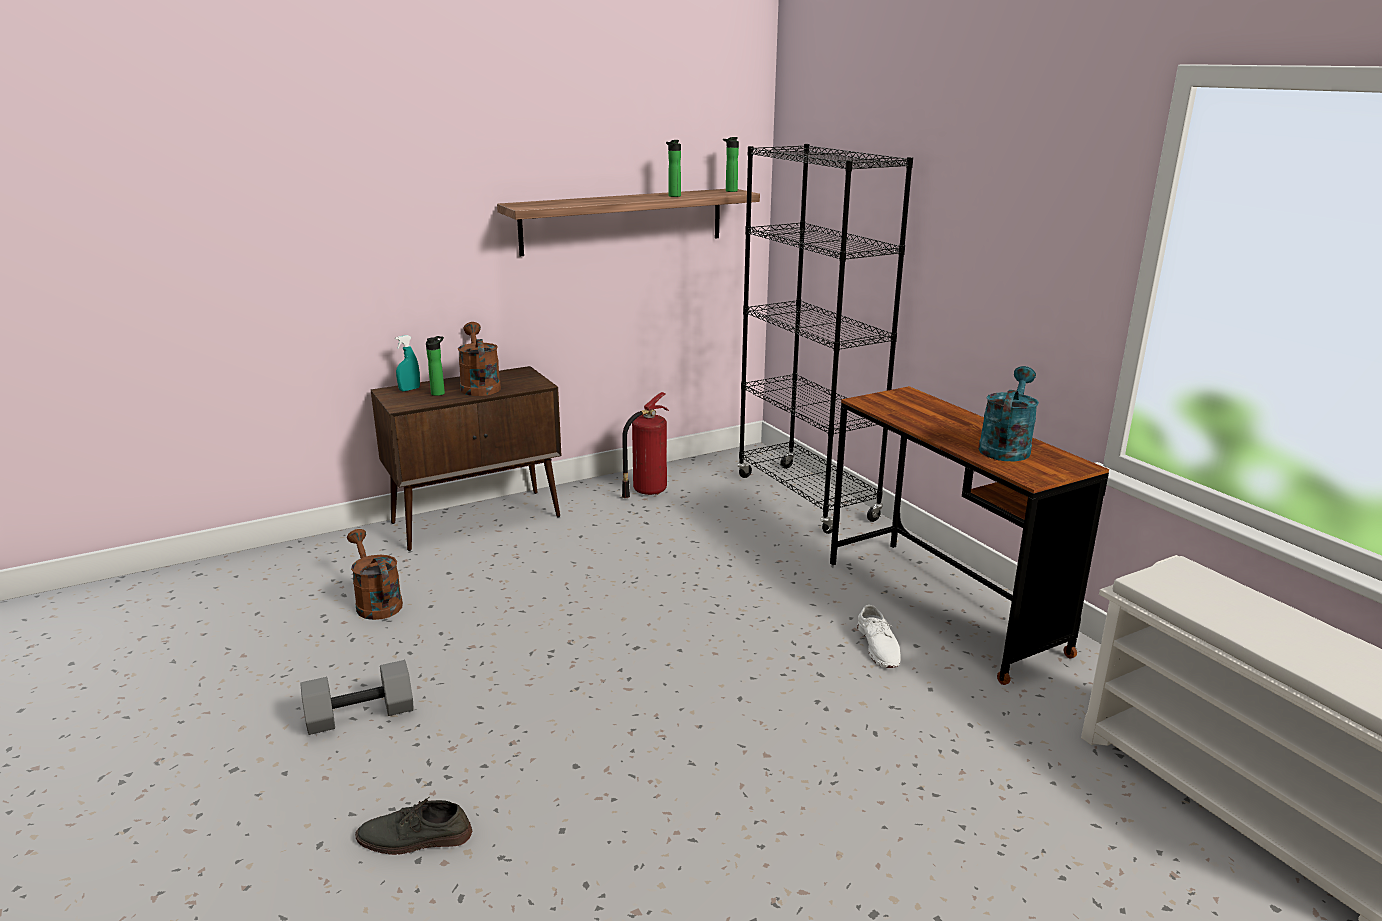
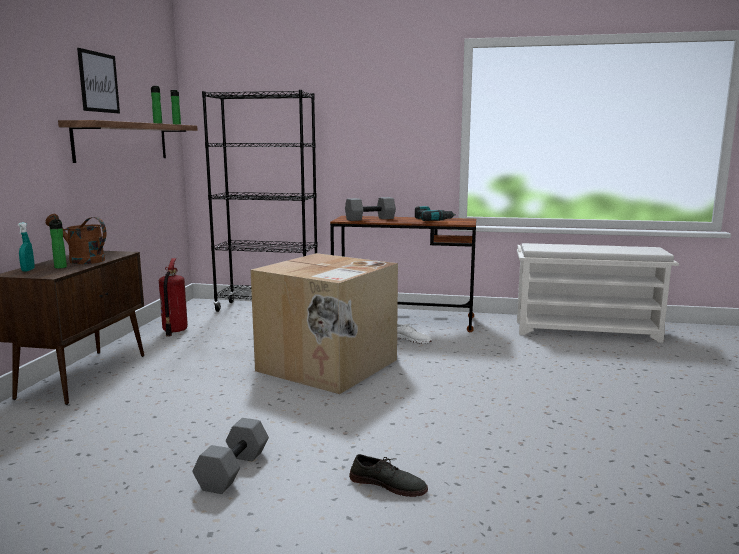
camera: 50 degrees left, 10 degrees down
brown watering can [347,529,403,620] -> none
grey shoe [355,796,472,855] -> grey shoe turned 105 degrees counterclockwise [349,454,428,497]
turquoise watering can [978,366,1039,461] -> power drill [415,206,456,221]
none -> picture [77,48,120,113]
none -> cardboard box [250,253,398,394]
none -> grey dumbbell [345,197,396,221]

